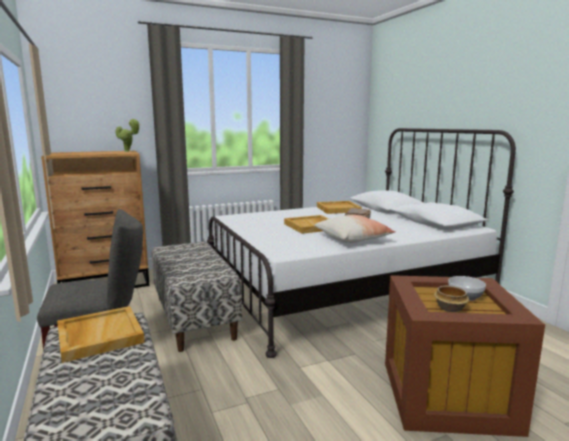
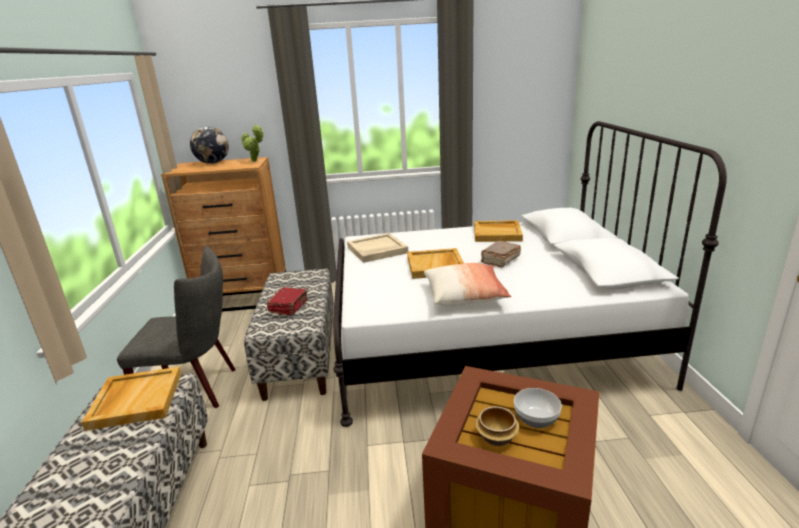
camera: 20 degrees right, 10 degrees up
none -> globe [190,126,229,164]
none -> red book [267,287,308,315]
none -> beige tray [347,233,408,263]

